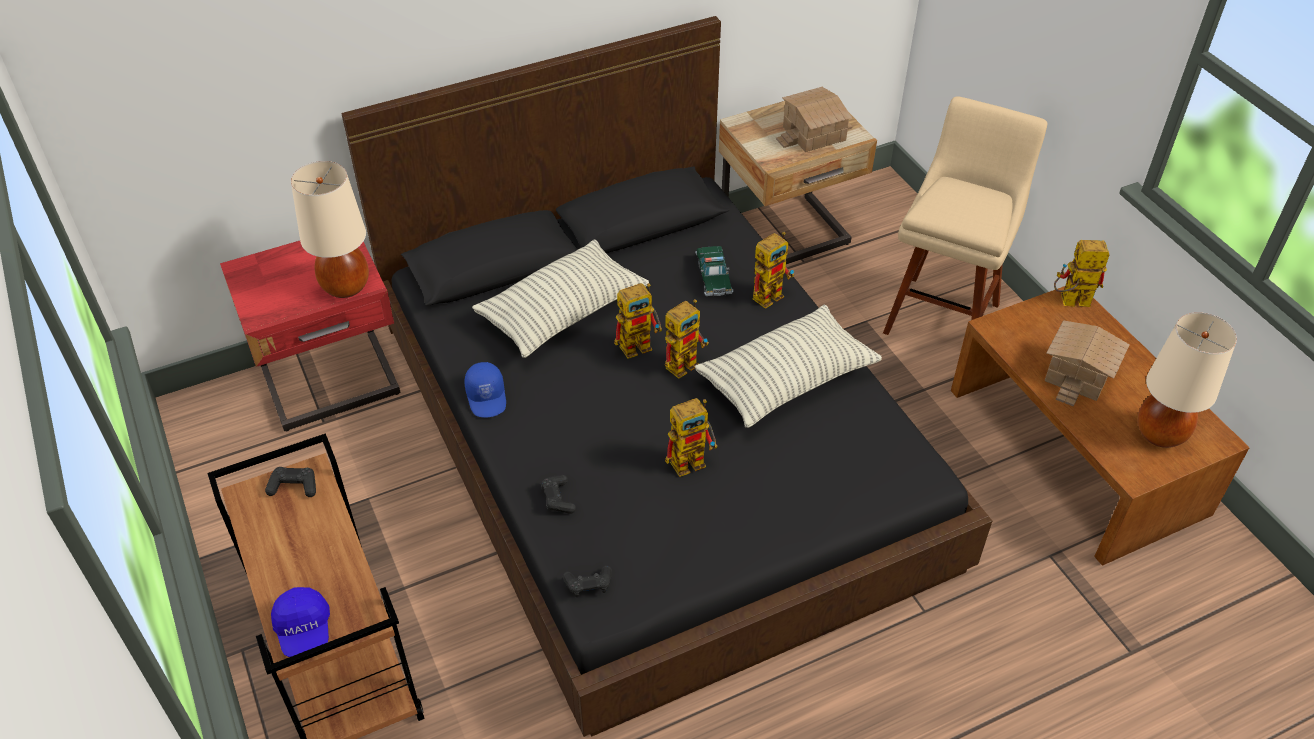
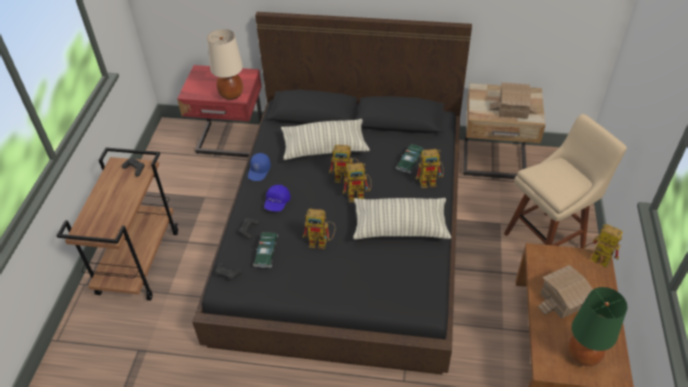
camera: 35 degrees right, 0 degrees up
blue cap [271,587,330,657] -> blue cap moved to [264,185,291,211]
beige table lamp [1138,312,1237,448] -> green table lamp [568,287,627,366]
none -> toy car [253,232,278,268]

